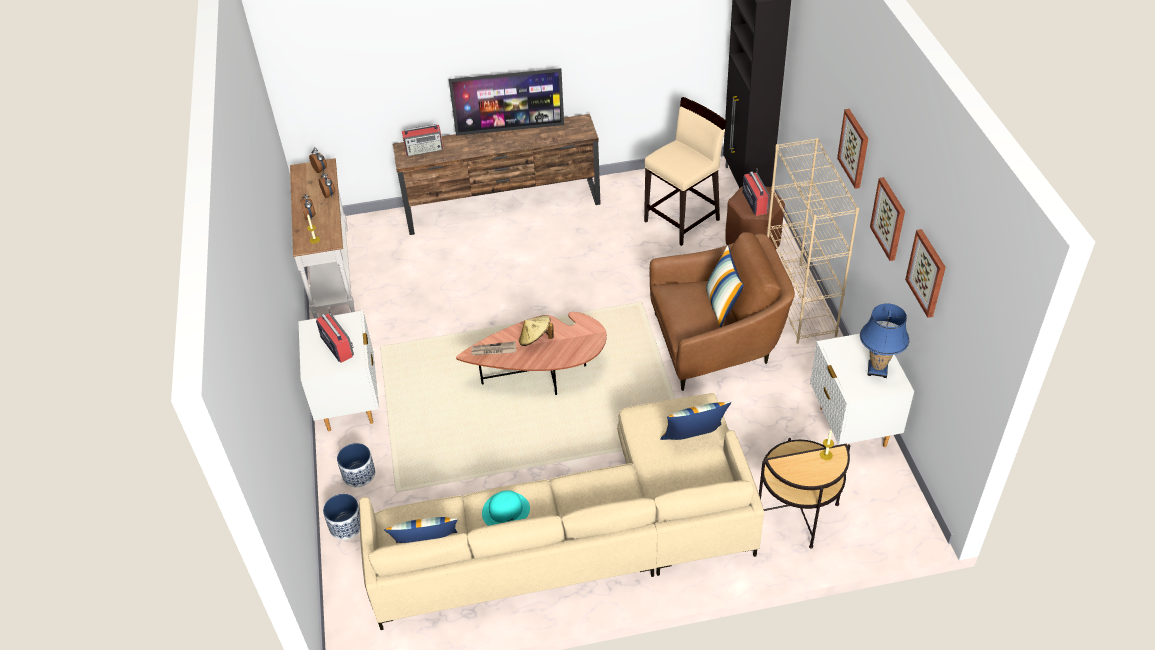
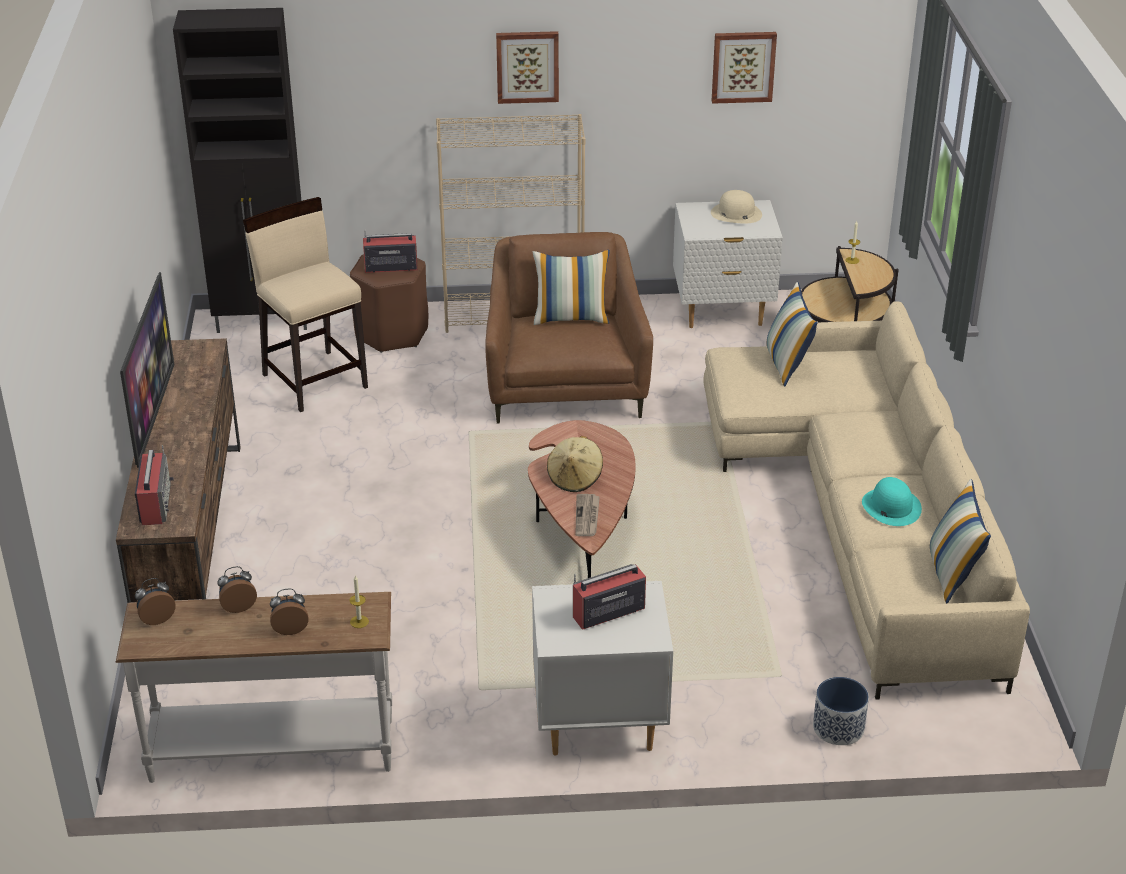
camera: 85 degrees left, 10 degrees down
planter [337,443,375,487] -> none
blue table lamp [860,303,909,378] -> beige hat [711,190,762,224]
picture [870,177,905,261] -> none

